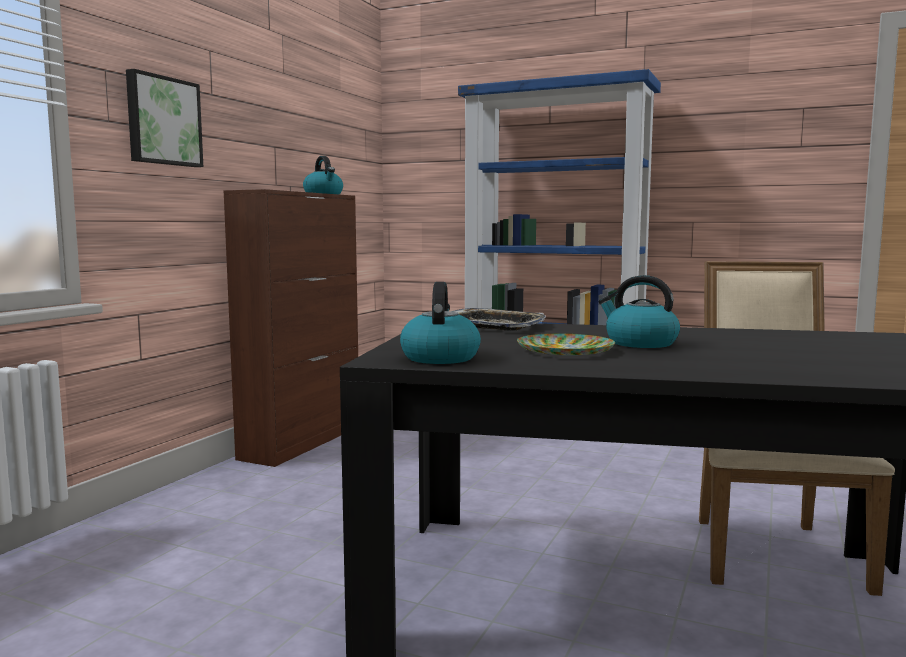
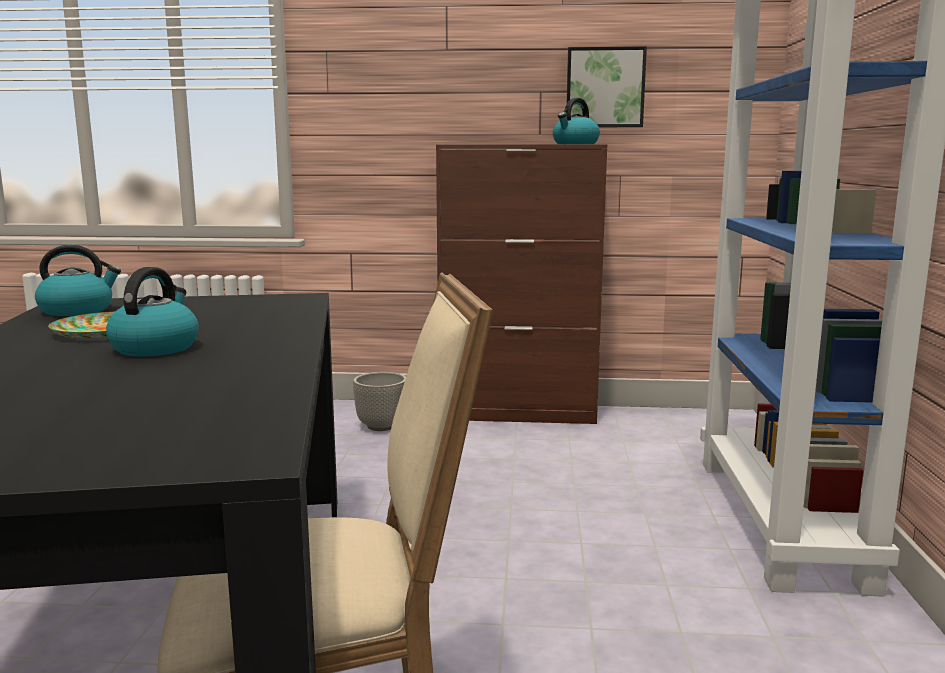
camera: 70 degrees right, 5 degrees up
picture [126,69,203,167] -> picture moved to [567,46,647,127]
tray [450,308,546,331] -> none
none -> planter [353,372,406,431]

